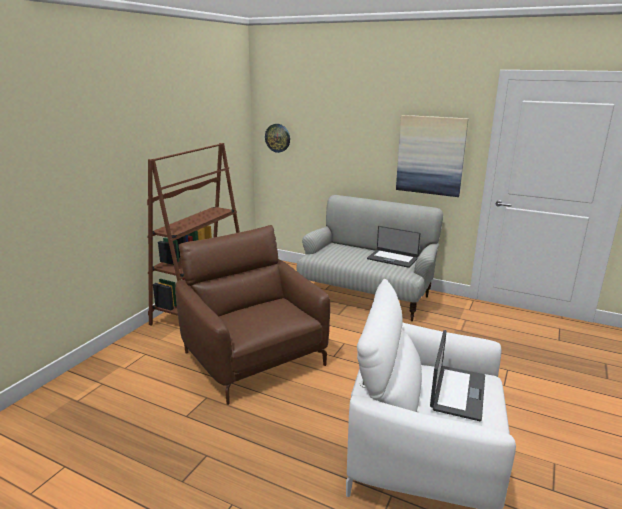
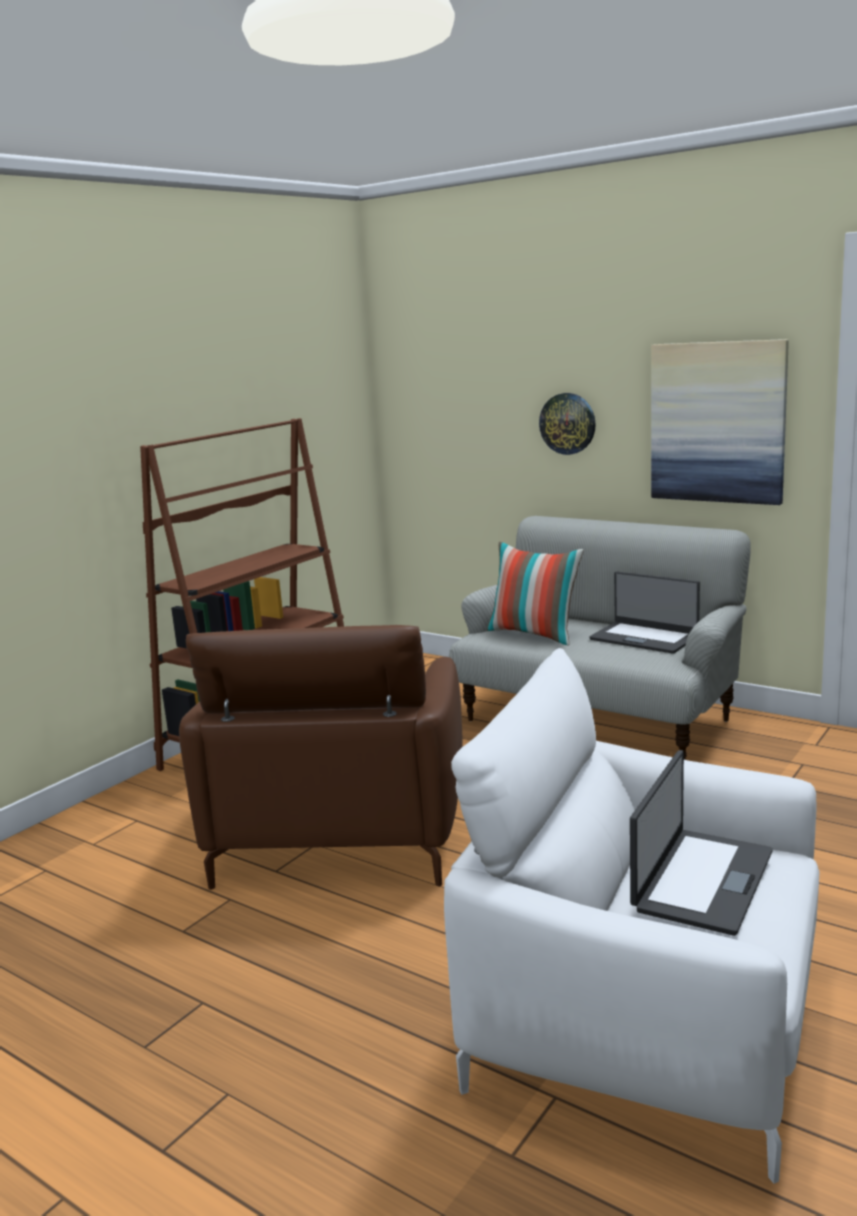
camera: 10 degrees right, 5 degrees down
brown armchair [175,225,330,405] -> brown armchair turned 150 degrees counterclockwise [179,625,463,890]
wall clock [265,124,290,153] -> wall clock moved to [539,393,596,455]
none -> pillow [487,542,583,646]

